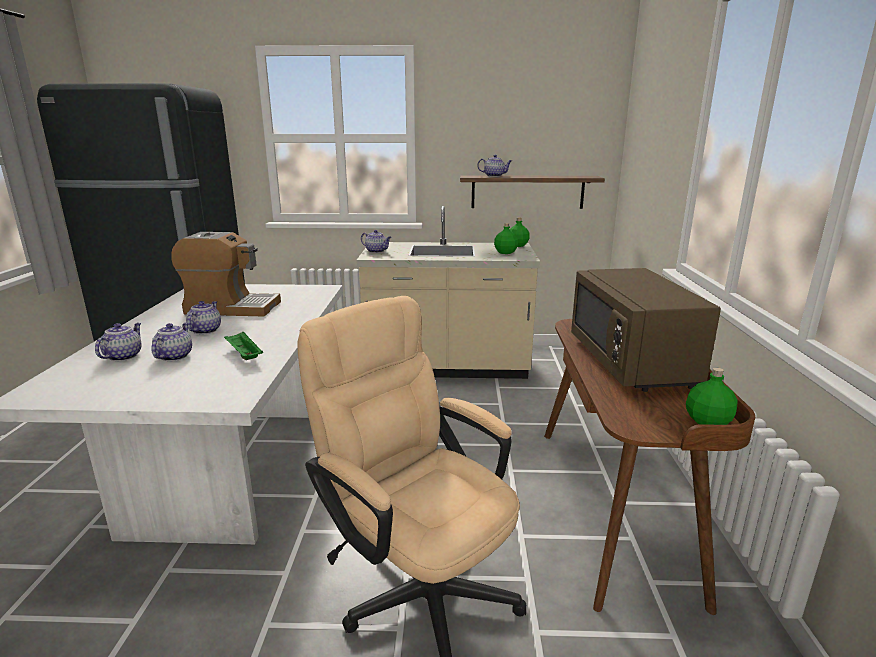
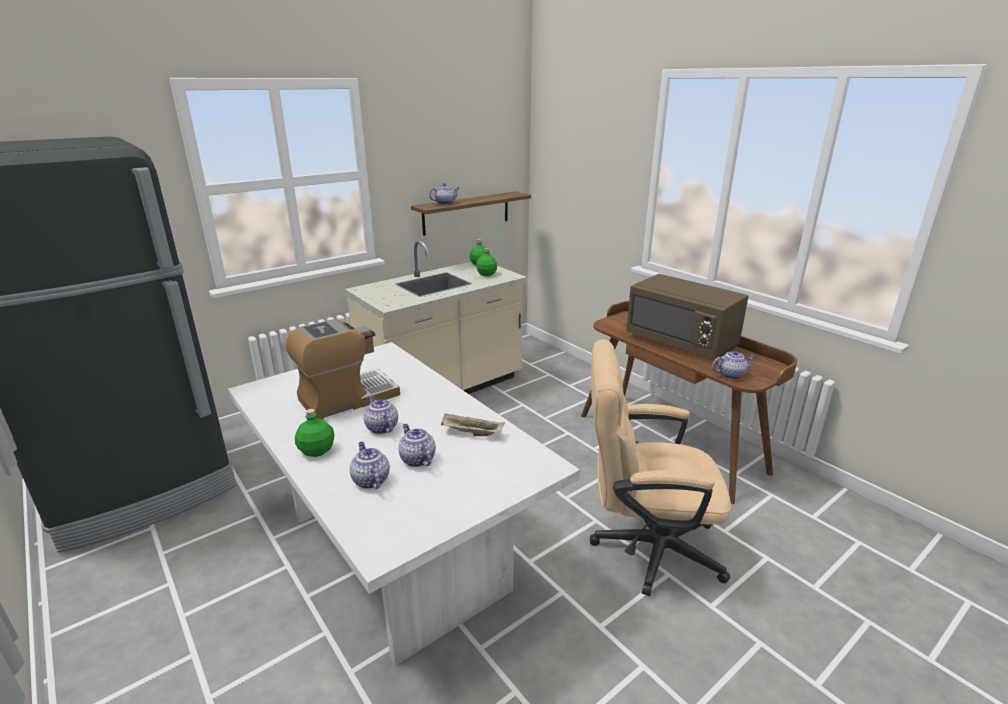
camera: 40 degrees left, 5 degrees up
green tray [224,332,263,360] -> beige tray [441,413,505,436]
teapot [361,230,391,253] -> teapot moved to [712,351,756,379]
green bottle [686,367,738,425] -> green bottle moved to [295,409,335,457]

